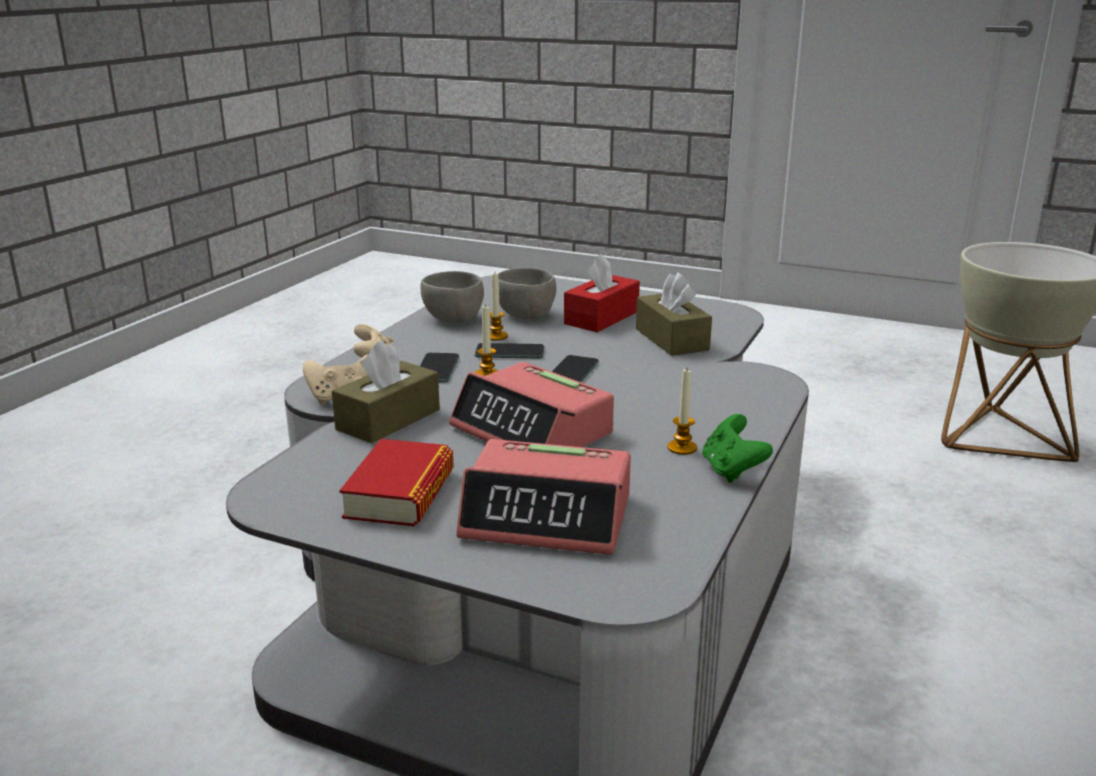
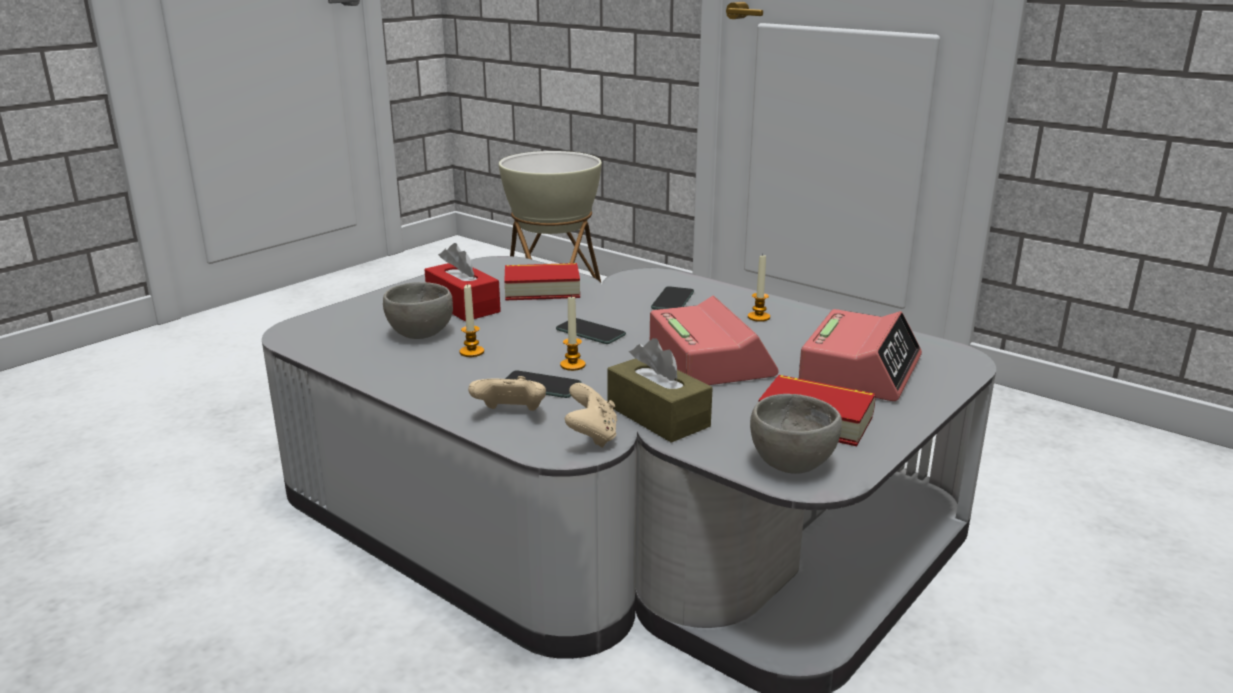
camera: 75 degrees left, 0 degrees up
grey bowl [421,271,484,323] -> grey bowl moved to [750,394,842,474]
alarm clock [449,362,614,447] -> alarm clock turned 75 degrees counterclockwise [650,296,779,385]
phone [475,343,544,358] -> phone moved to [651,286,694,310]
brown tissue box [636,273,712,356] -> book [504,263,580,300]
green game controller [702,414,773,483] -> none

